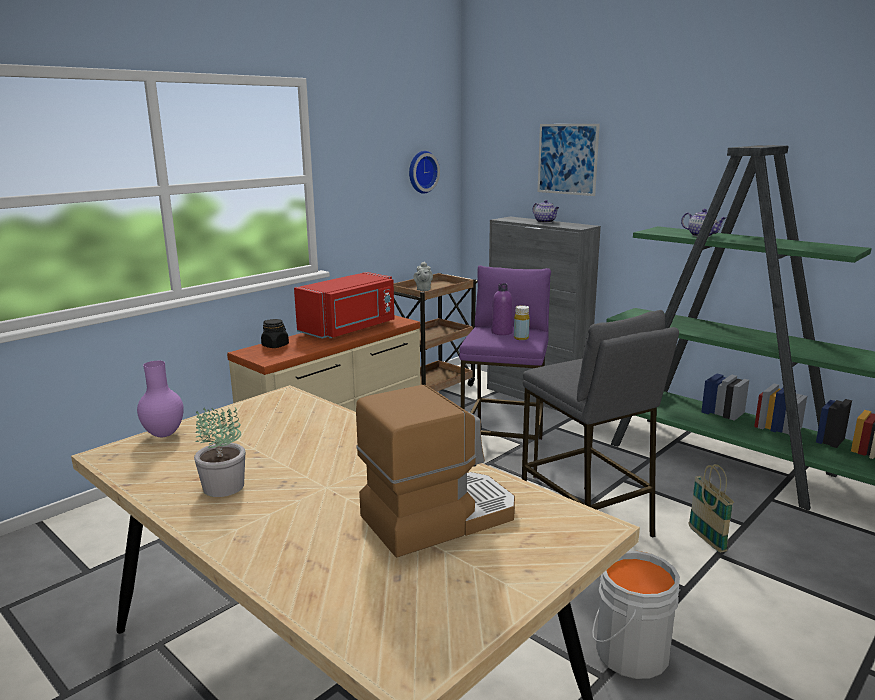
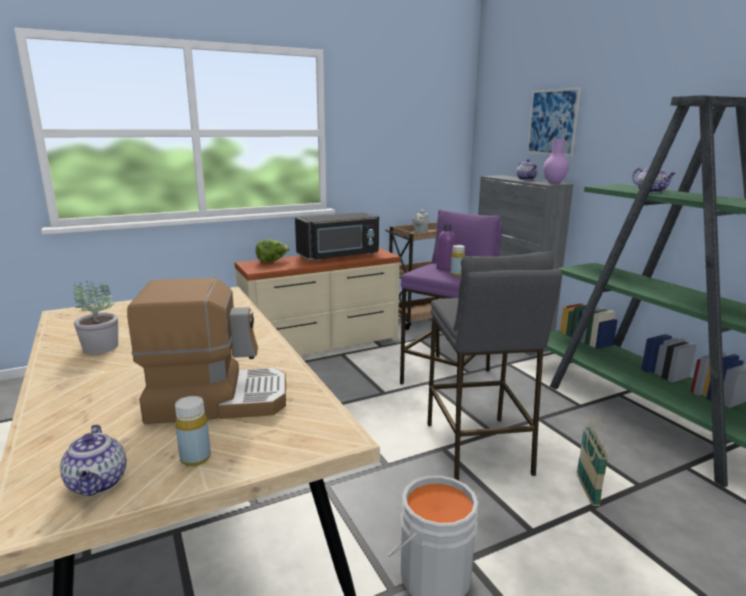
camera: 20 degrees right, 0 degrees up
purple vase [137,361,184,437] -> purple vase moved to [543,139,569,184]
black jar [261,319,289,348] -> lettuce [256,239,290,263]
red microwave [294,272,394,338] -> black microwave [295,212,379,261]
wall clock [409,151,440,194] -> none
none -> teapot [60,424,126,496]
none -> yellow bottle [175,396,211,466]

